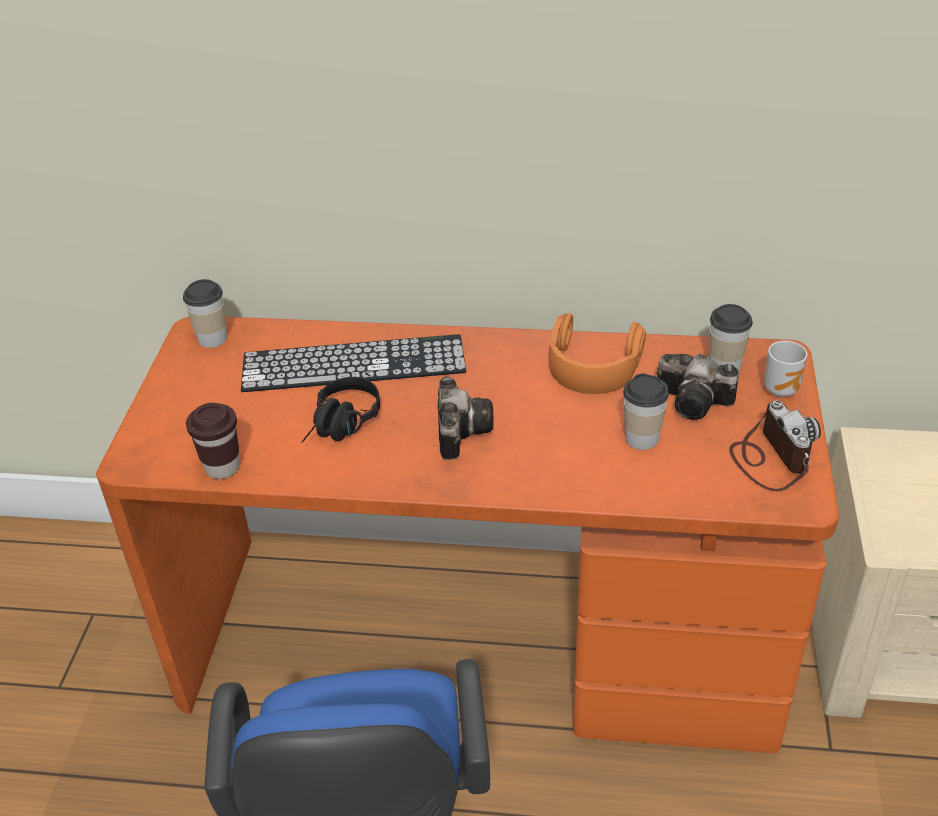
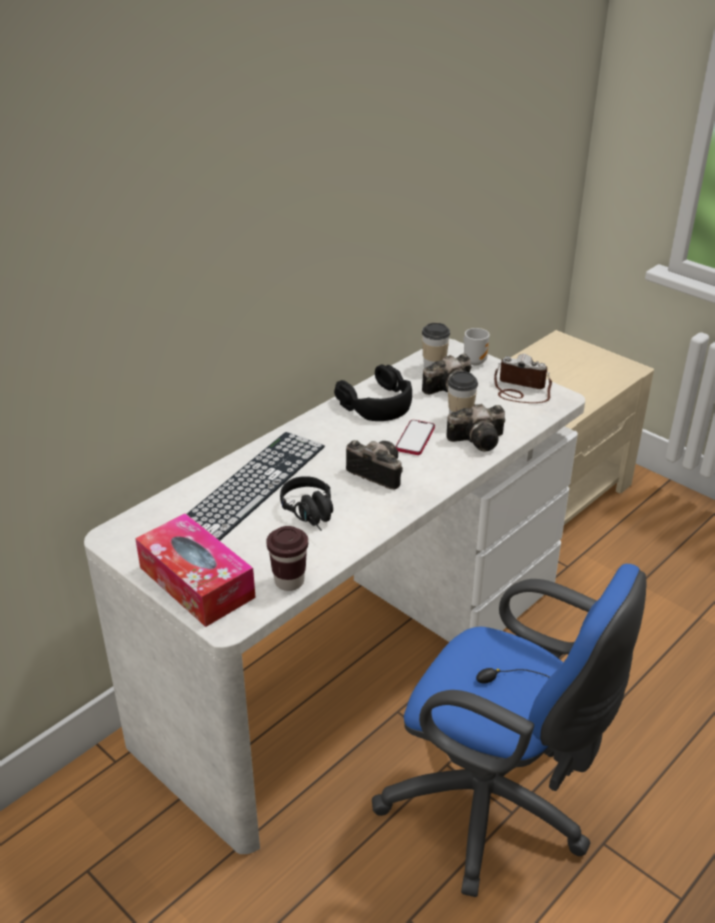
camera: 55 degrees left, 5 degrees down
orange desk [96,317,839,753] -> white desk [84,339,585,854]
cup [183,279,227,348] -> none
orange headphones [549,313,646,394] -> black headphones [334,365,412,421]
none -> tissue box [135,513,256,627]
none -> phone [396,420,435,455]
none -> camera [447,404,505,451]

